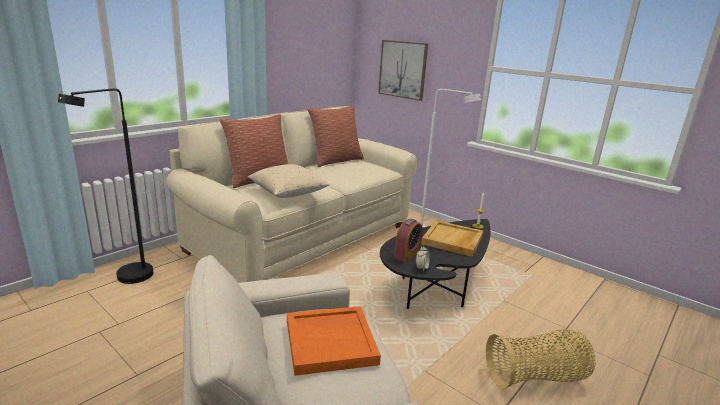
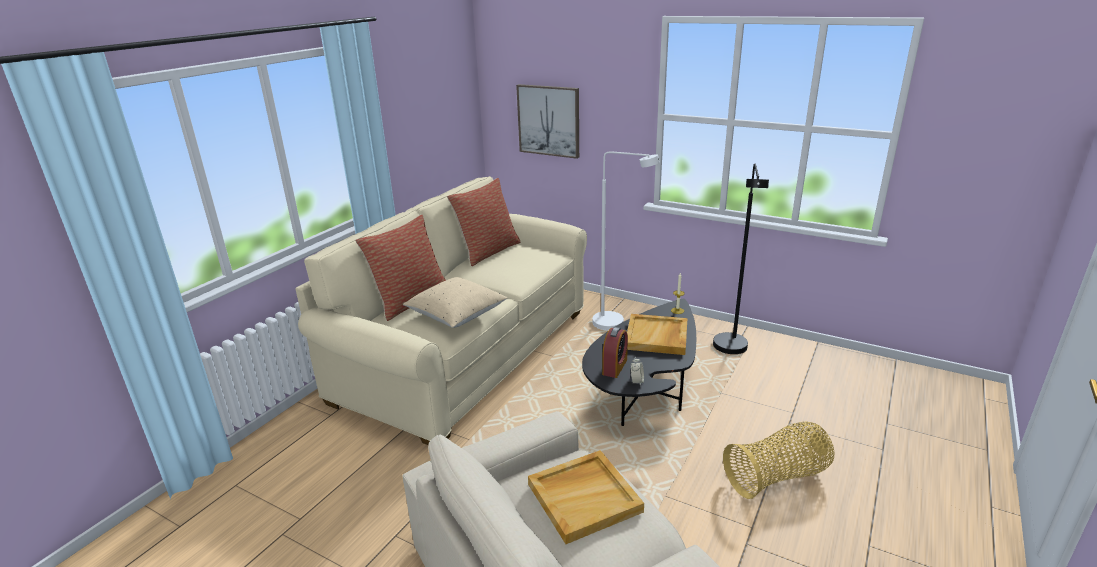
camera: 10 degrees left, 5 degrees up
black floor lamp [58,89,153,284] -> black floor lamp moved to [713,164,769,354]
orange tray [287,306,381,376] -> beige tray [528,450,644,544]

